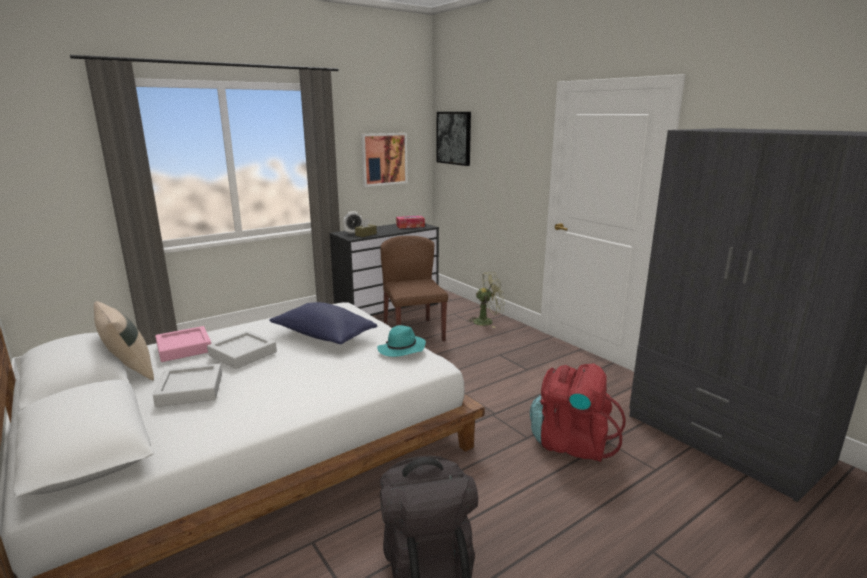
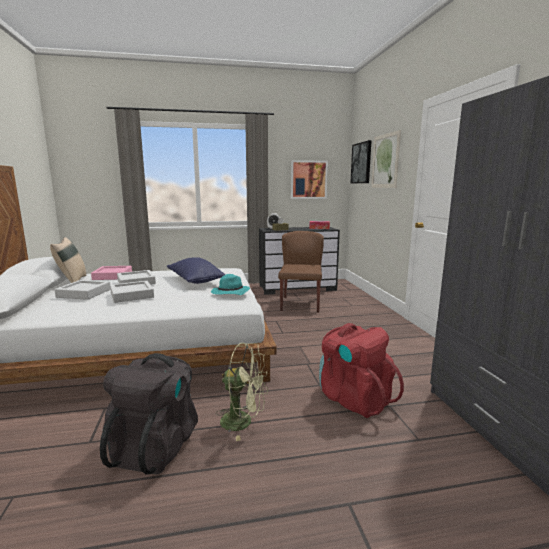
camera: 25 degrees right, 5 degrees down
green fan [467,272,505,328] -> green fan moved to [215,343,268,441]
none -> grey tray [110,281,154,303]
none -> picture [371,130,401,188]

